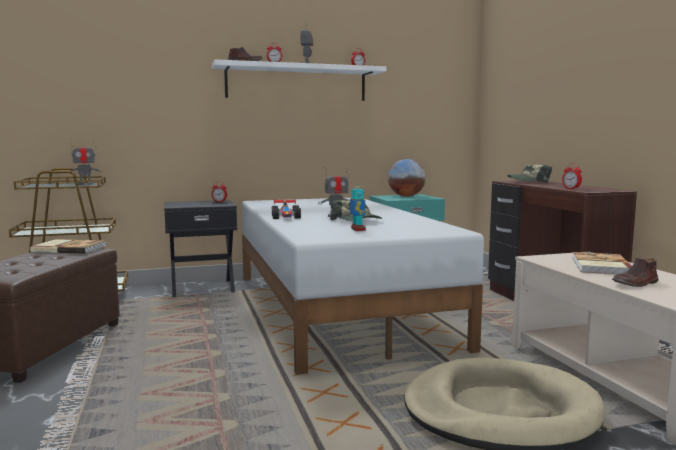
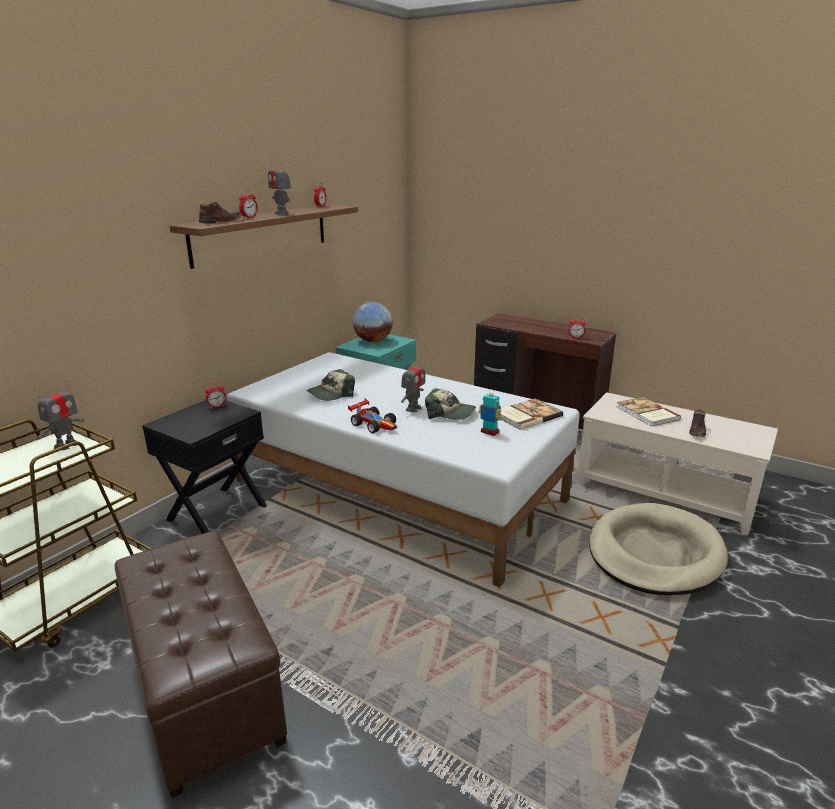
camera: 40 degrees left, 15 degrees up
book [30,239,106,254] -> book moved to [500,398,563,430]
white shelf [212,59,386,101] -> brown shelf [170,205,358,269]
cap [507,164,552,183] -> cap moved to [306,369,355,401]

